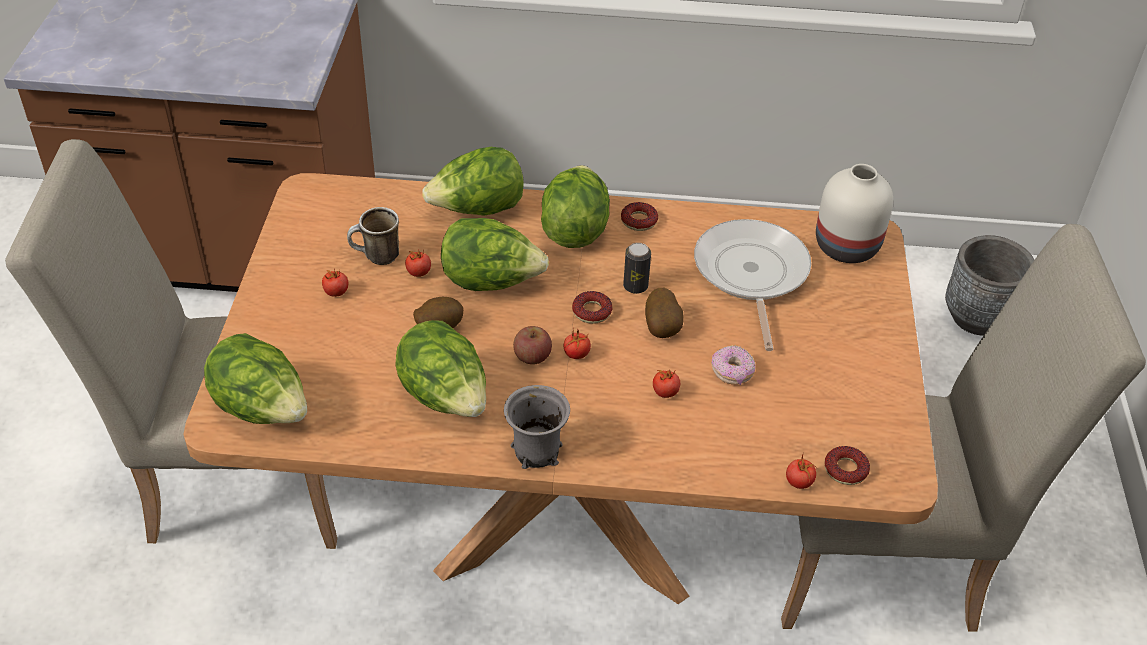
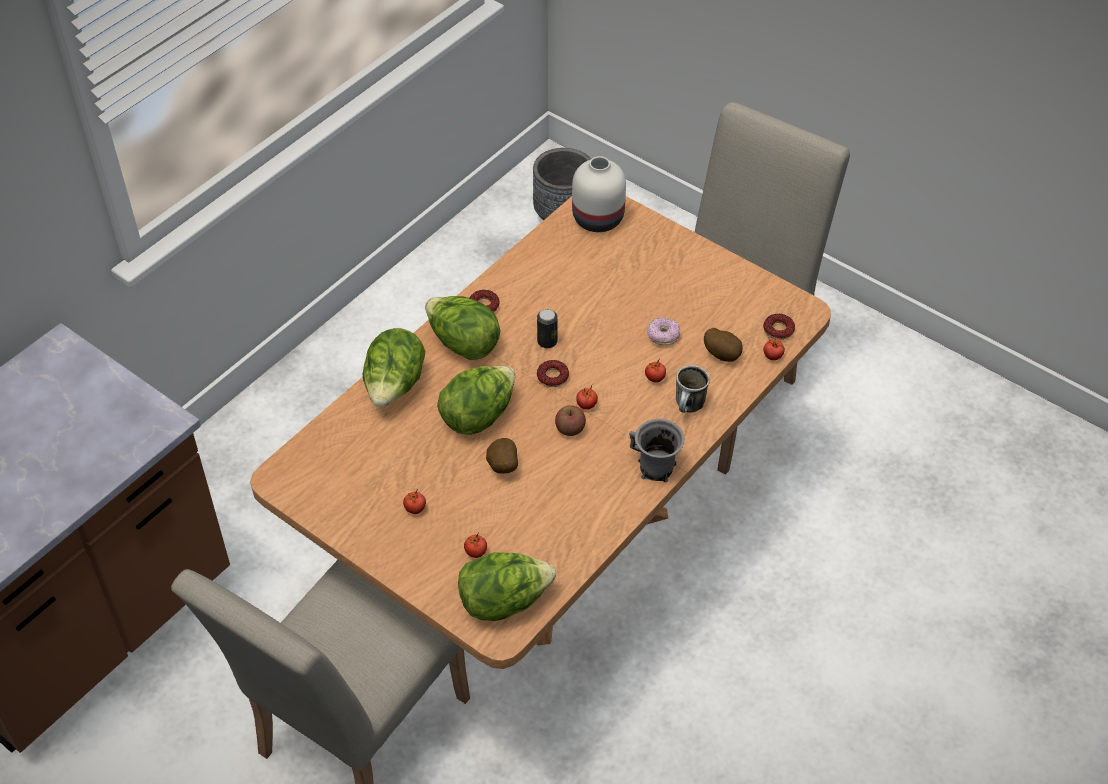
camera: 55 degrees left, 5 degrees up
mug [347,207,399,265] -> mug moved to [676,365,710,413]
lettuce [395,320,486,417] -> none
tomato [405,249,431,277] -> tomato moved to [464,533,487,558]
potato [645,288,684,338] -> potato moved to [704,328,743,362]
frying pan [694,219,811,351] -> none

